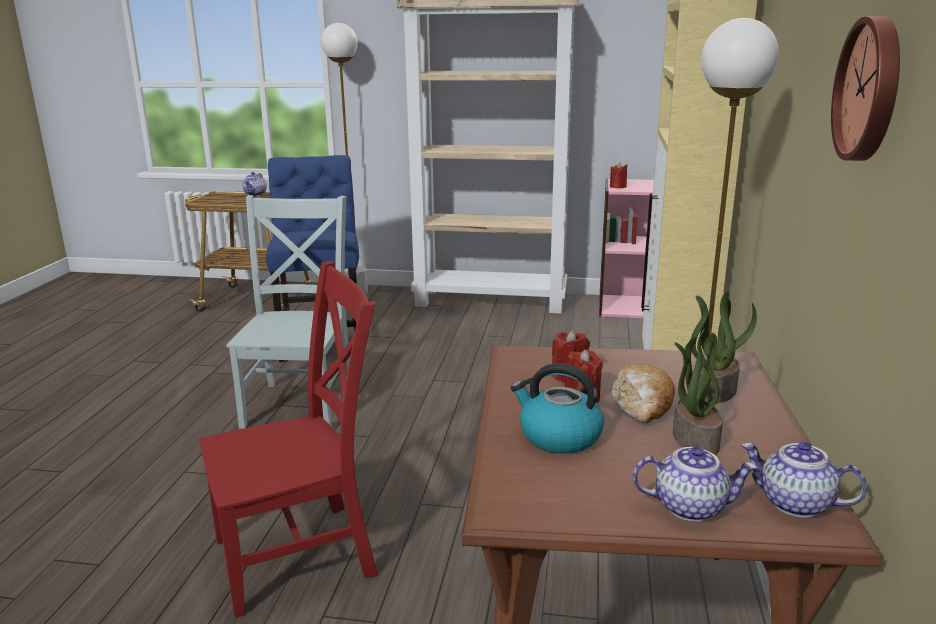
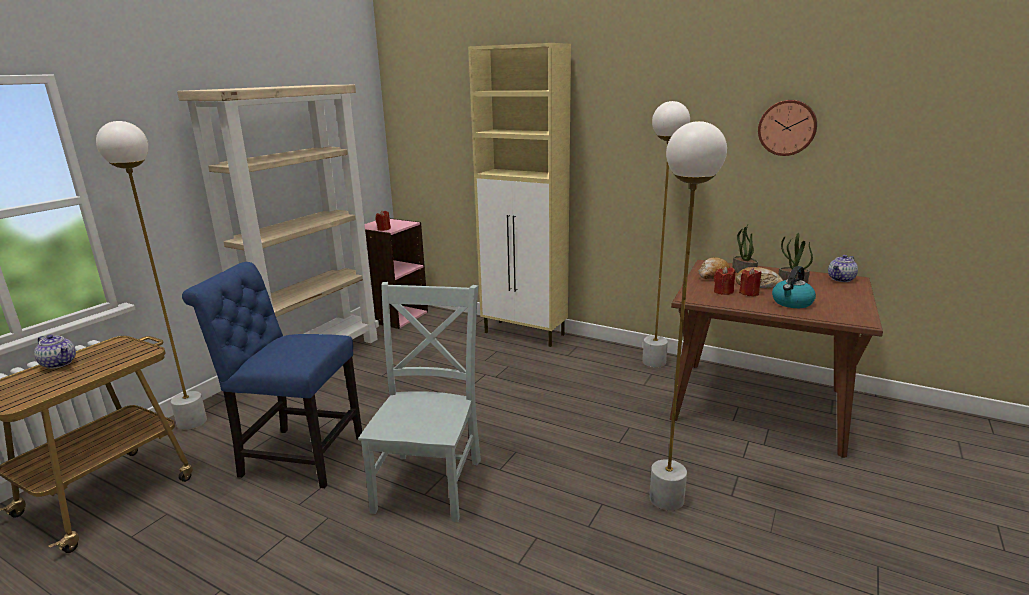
camera: 70 degrees left, 0 degrees up
red chair [199,261,377,618] -> white floor lamp [649,121,727,511]
grey chair [226,195,350,429] -> grey chair turned 75 degrees clockwise [358,282,481,522]
teapot [633,446,757,522] -> none
none -> bread [698,258,730,279]

